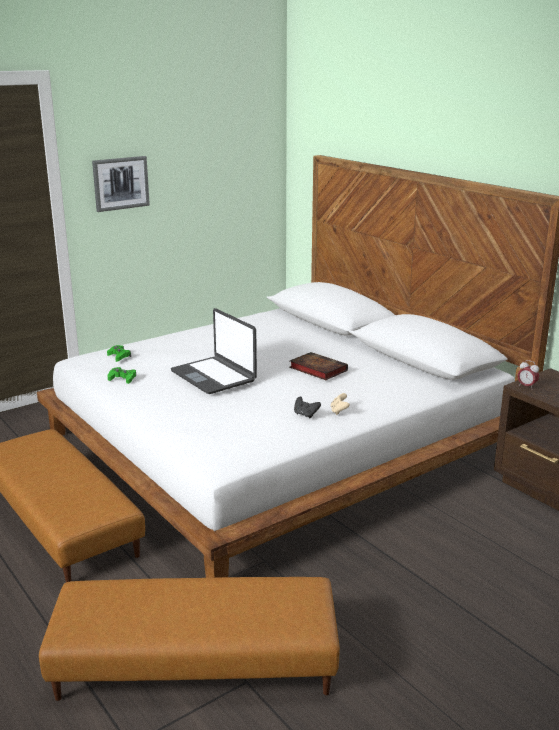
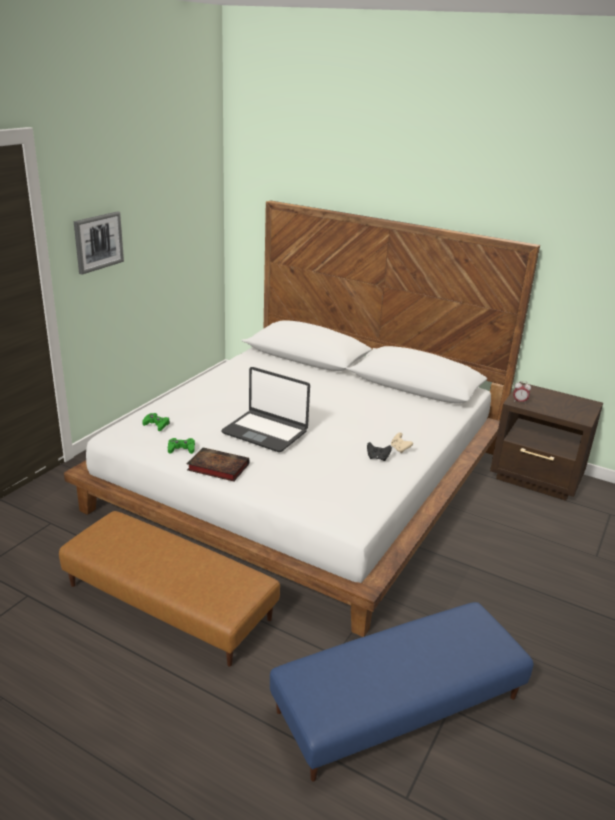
camera: 25 degrees left, 5 degrees up
brown ottoman [39,577,340,701] -> blue ottoman [270,602,533,781]
book [289,352,348,380] -> book moved to [187,447,249,481]

